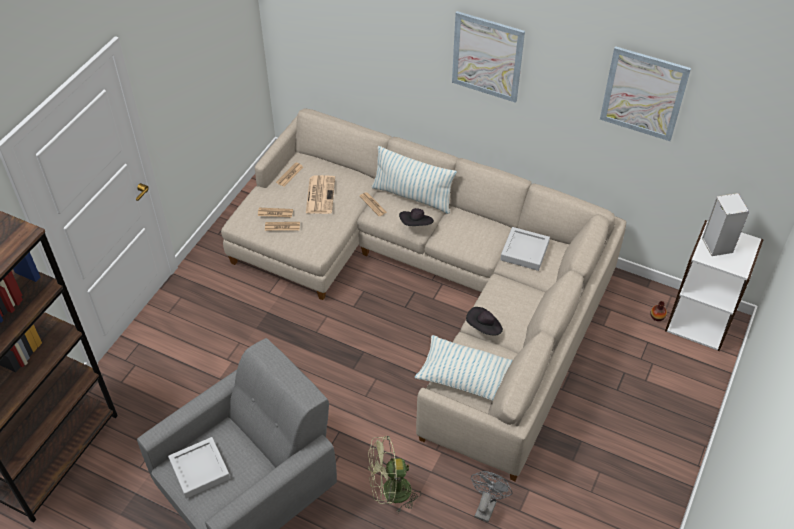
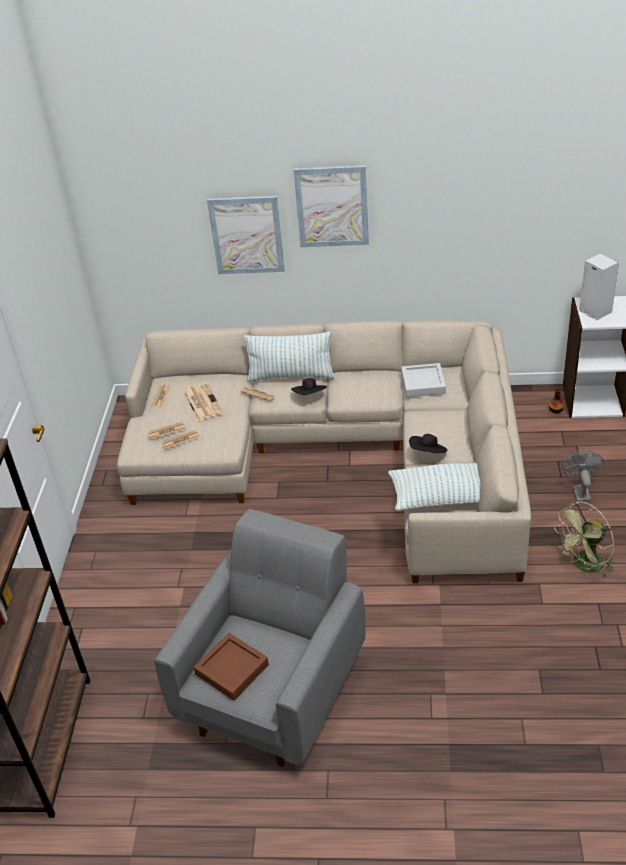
camera: 20 degrees left, 10 degrees down
grey tray [168,437,230,498] -> brown tray [194,633,269,700]
green fan [368,436,421,513] -> green fan moved to [554,501,614,579]
grey fan [471,471,512,522] -> grey fan moved to [562,451,604,502]
picture [600,46,691,141] -> picture moved to [207,196,285,274]

